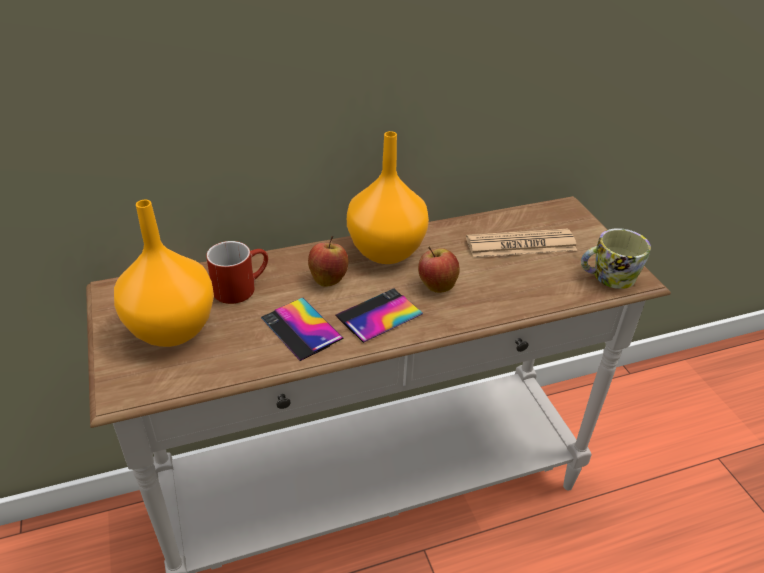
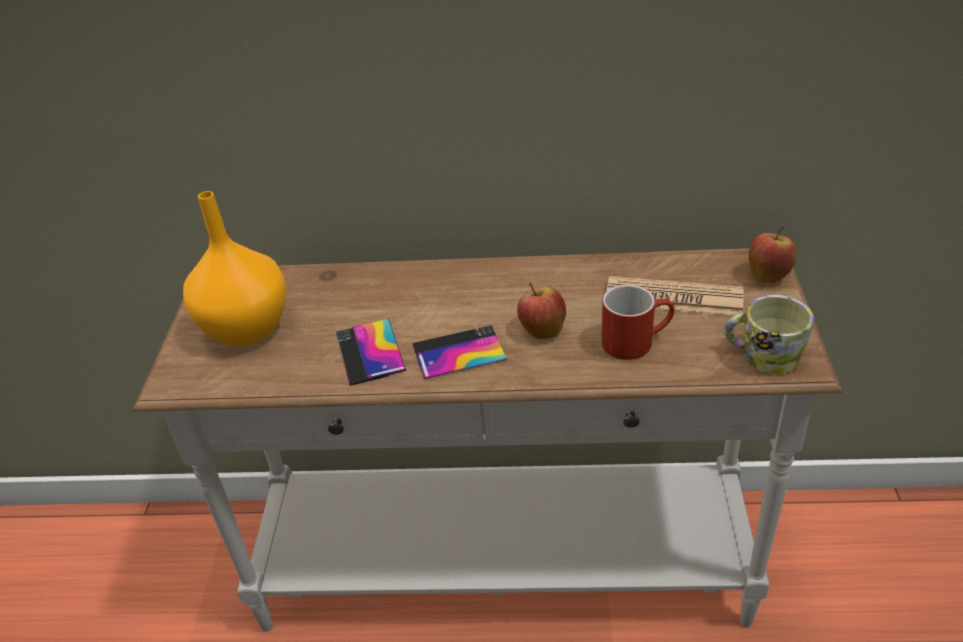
camera: 25 degrees right, 0 degrees up
red mug [206,241,268,304] -> red mug moved to [602,284,675,360]
apple [308,236,348,287] -> apple moved to [748,227,797,283]
orange vase [347,131,429,264] -> none

